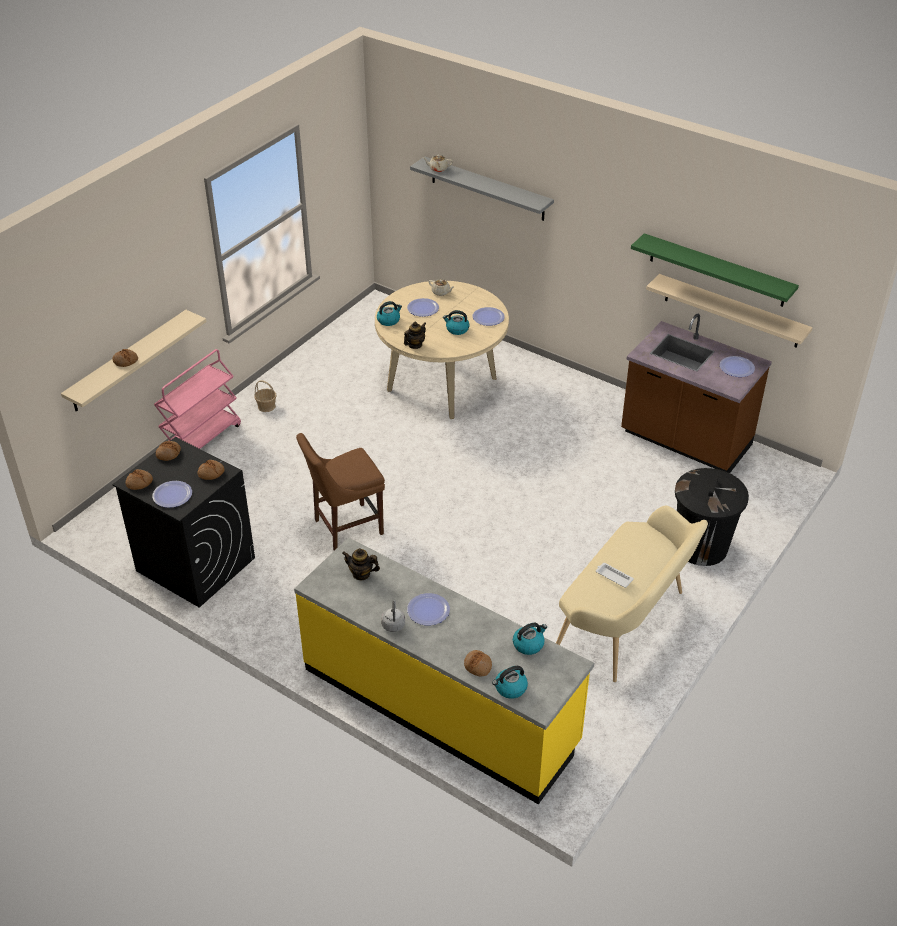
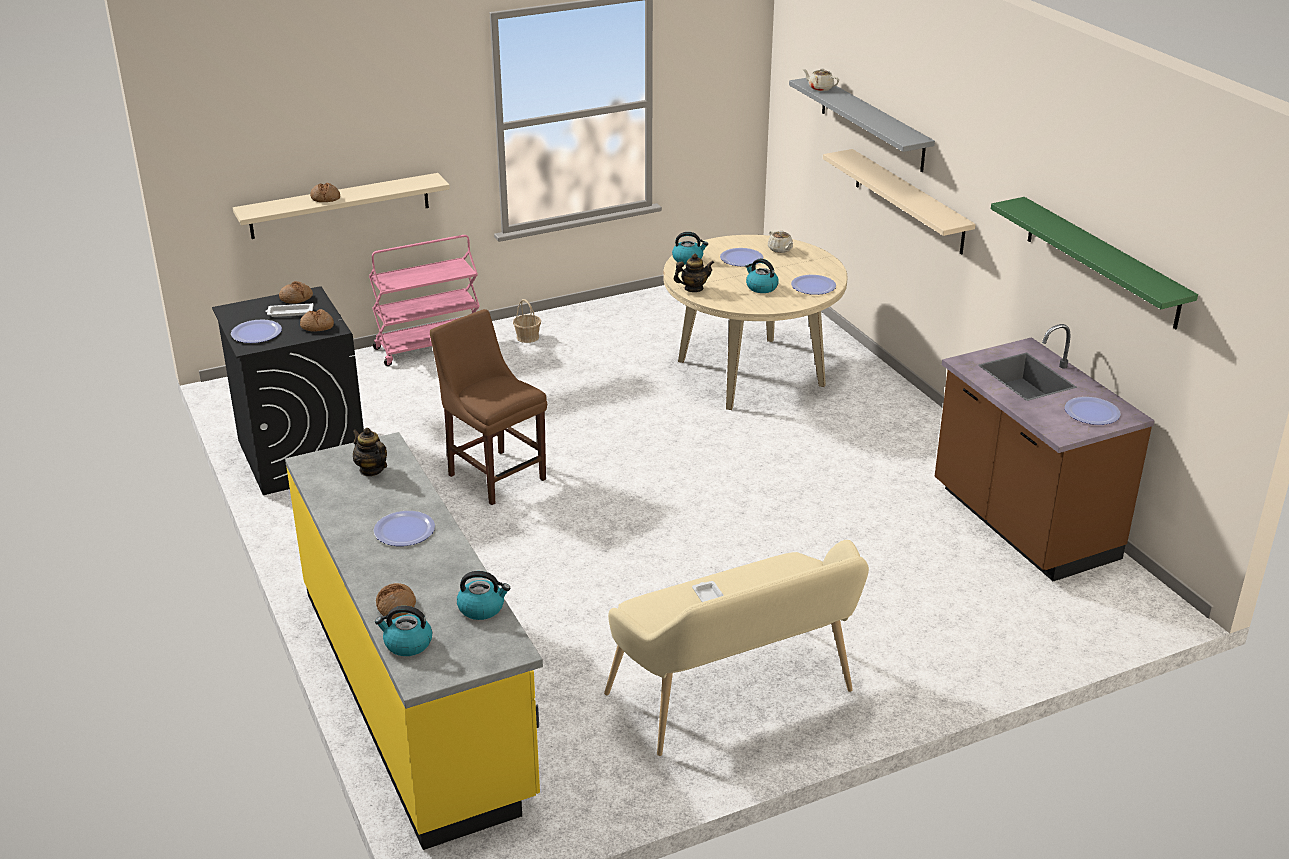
camera: 30 degrees right, 10 degrees down
bread [125,469,153,490] -> none
brown chair [296,433,385,551] -> brown chair turned 45 degrees clockwise [430,309,547,505]
grey kettle [381,600,405,632] -> none
beige shelf [646,274,813,348] -> beige shelf moved to [823,149,976,255]
black trash can [675,468,749,566] -> none
none -> white tray [265,303,314,317]

